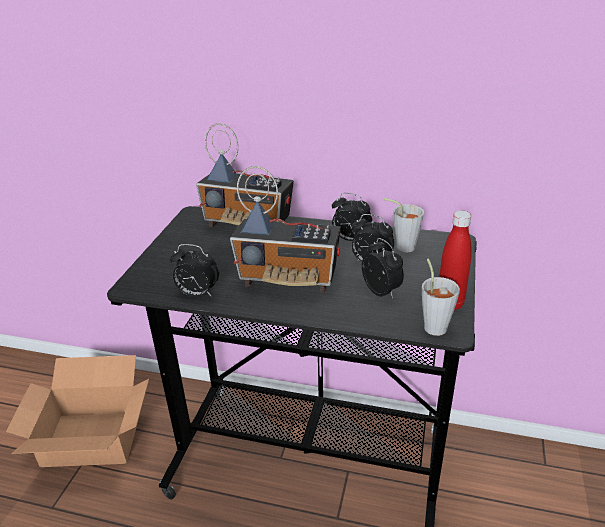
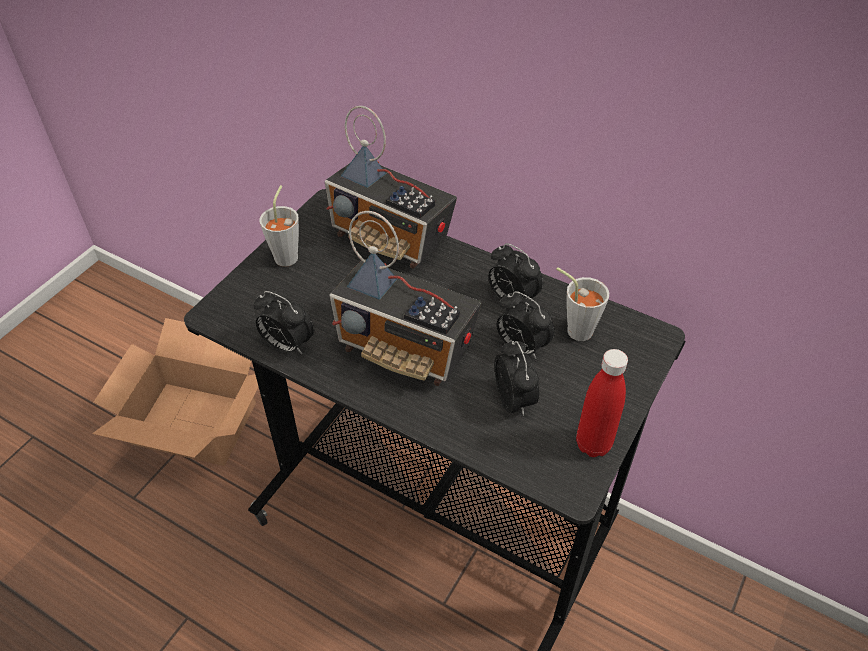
camera: 15 degrees right, 15 degrees up
grey cup [422,259,460,336] -> grey cup moved to [260,185,299,267]

